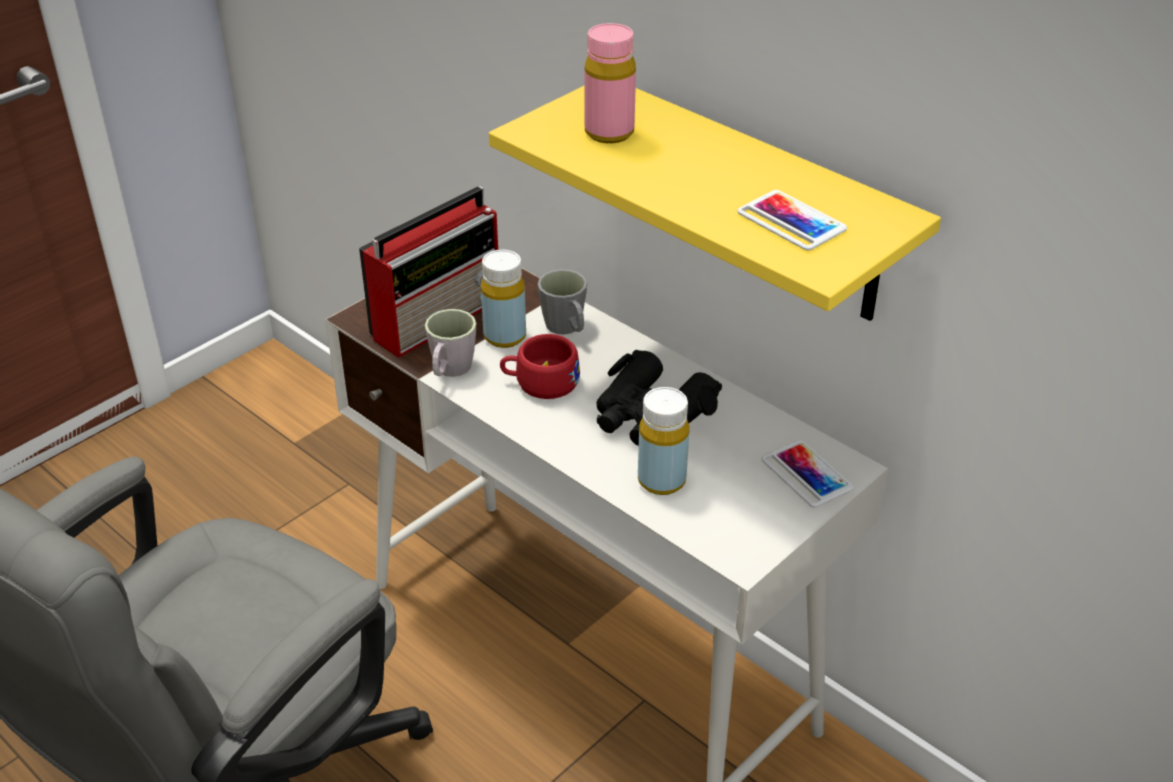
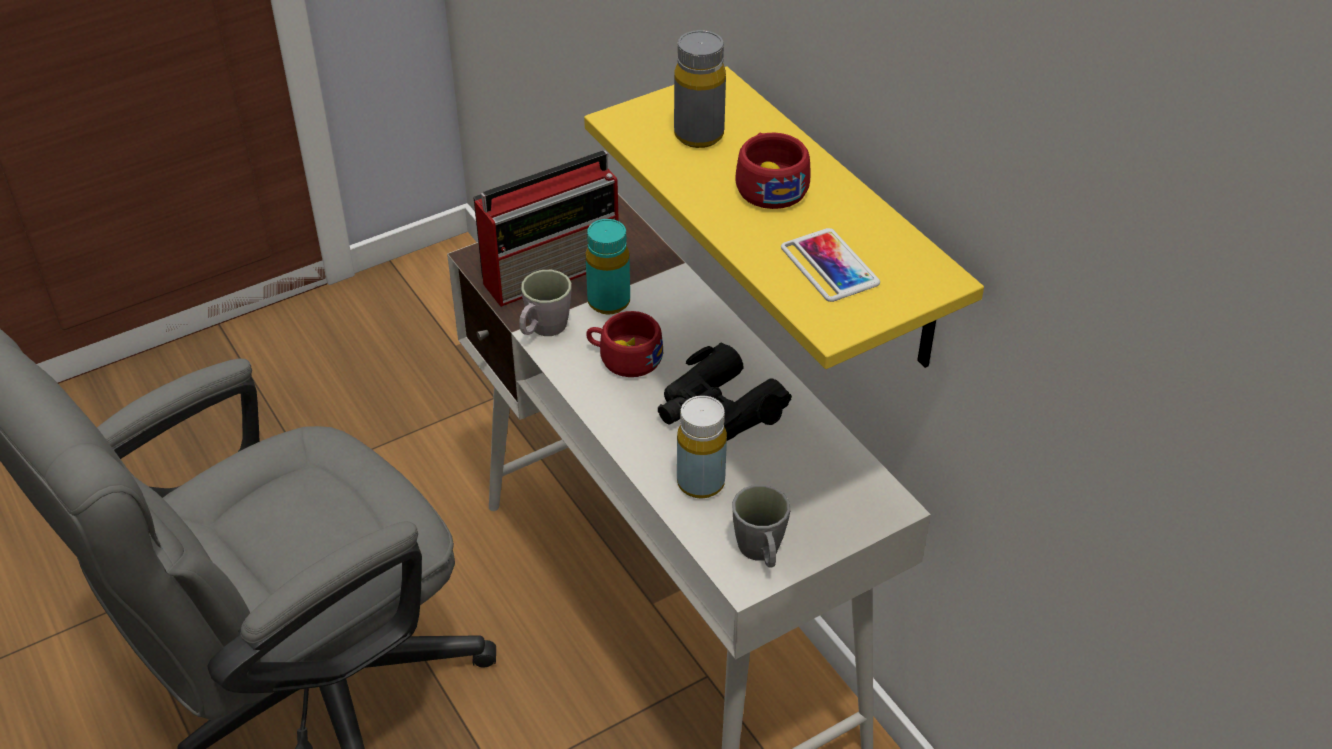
camera: 15 degrees right, 5 degrees up
yellow bottle [481,250,526,348] -> turquoise bottle [586,219,630,315]
grey mug [538,269,587,335] -> grey mug moved to [732,485,790,568]
pink bottle [585,23,636,143] -> grey bottle [674,30,726,148]
phone [762,440,854,507] -> none
none -> red cup [735,133,811,209]

